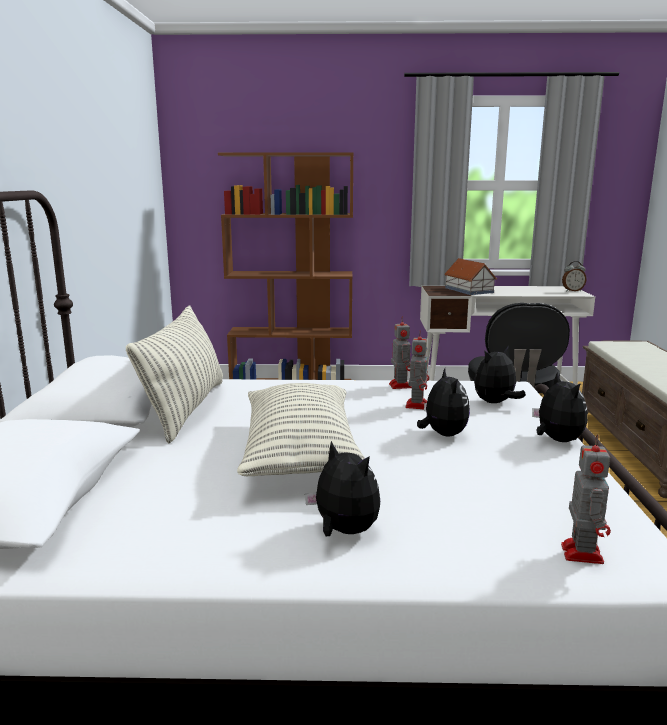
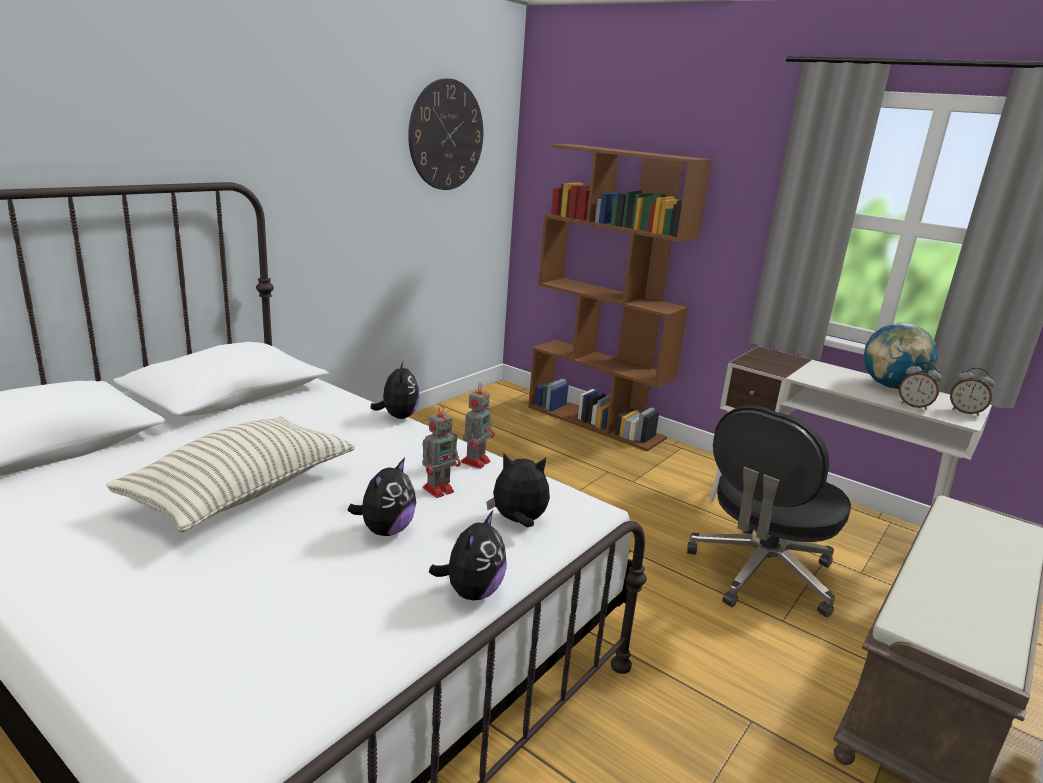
camera: 35 degrees right, 5 degrees up
pillow [126,305,223,443] -> none
plush toy [305,441,380,536] -> plush toy moved to [371,361,420,419]
toy house [445,258,497,295] -> none
toy robot [561,434,611,564] -> none
none -> wall clock [408,78,483,190]
none -> globe [864,322,938,389]
none -> alarm clock [899,361,942,410]

